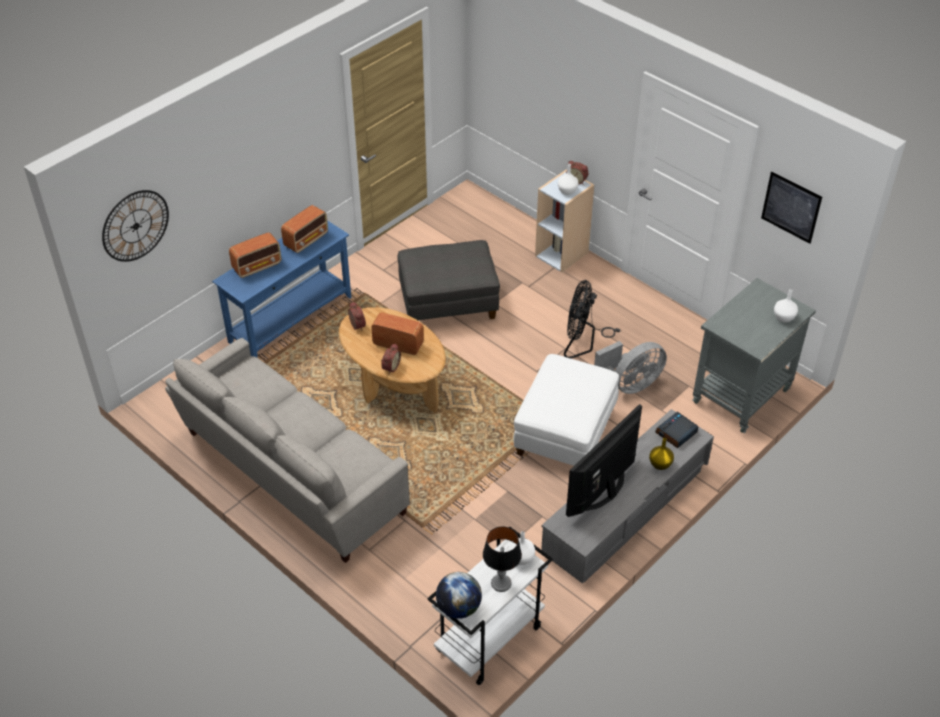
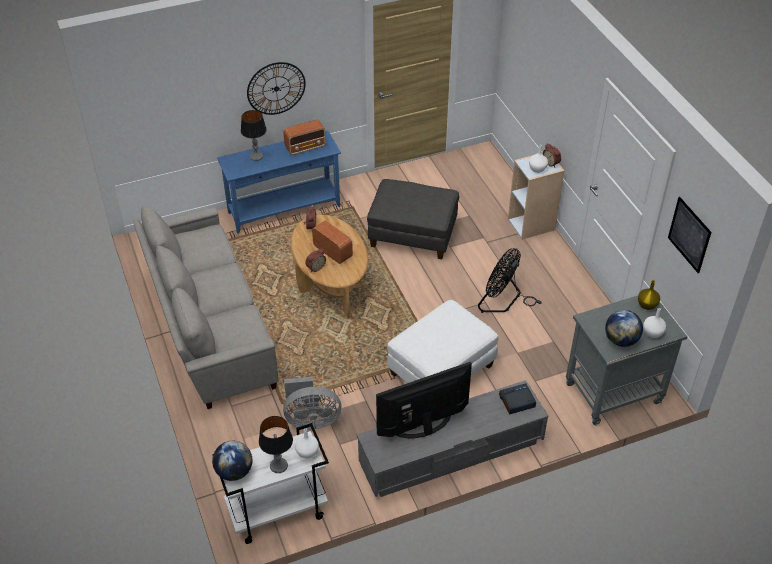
camera: 25 degrees right, 0 degrees up
wall clock [102,190,169,262] -> wall clock moved to [247,62,306,115]
radio [229,232,281,278] -> table lamp [241,110,267,161]
grey fan [594,341,667,394] -> grey fan moved to [283,377,342,429]
yellow vase [649,438,674,470] -> yellow vase moved to [638,280,660,310]
none -> globe [605,310,643,347]

